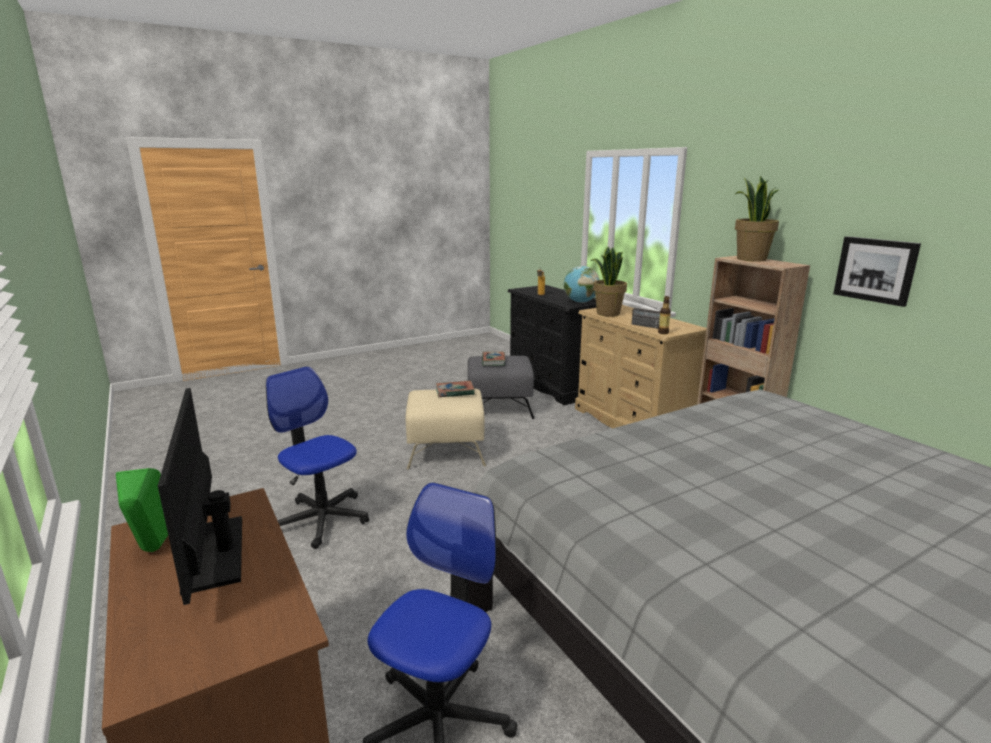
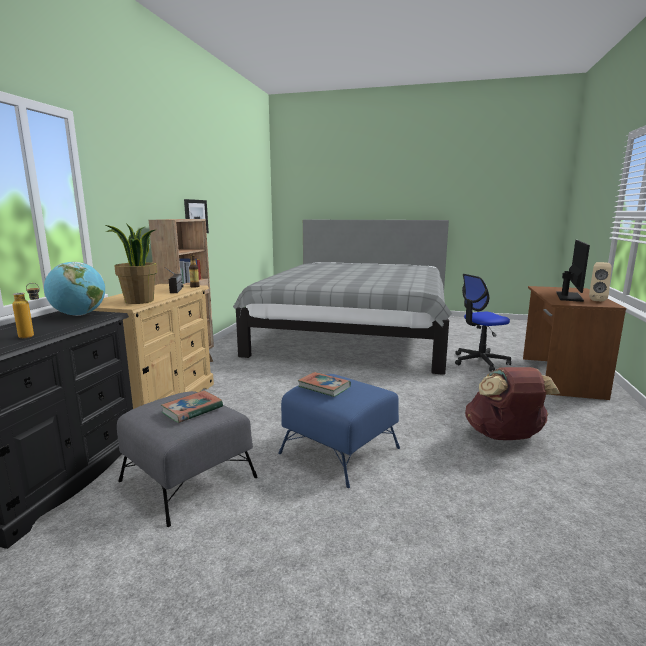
camera: 135 degrees left, 5 degrees down
green speaker [116,468,168,552] -> beige speaker [589,262,612,301]
office chair [266,367,369,549] -> brown backpack [465,367,560,440]
beige ottoman [405,389,486,469] -> blue ottoman [278,374,400,488]
potted plant [735,176,779,262] -> none

